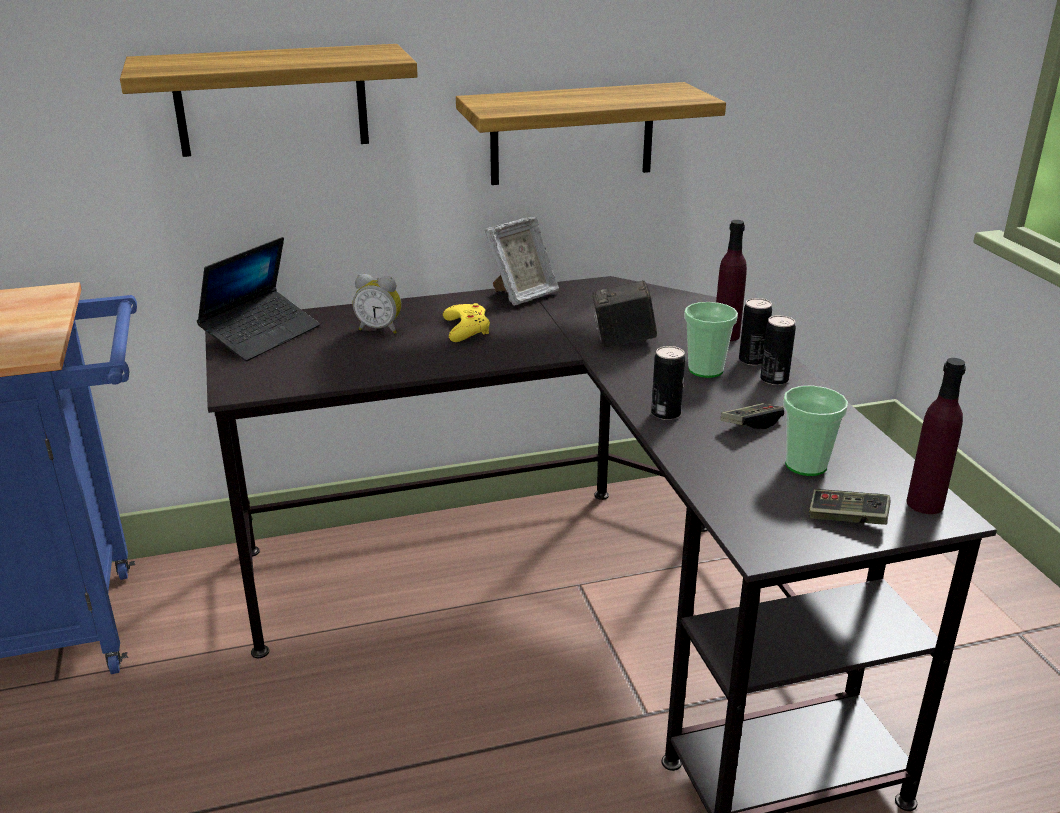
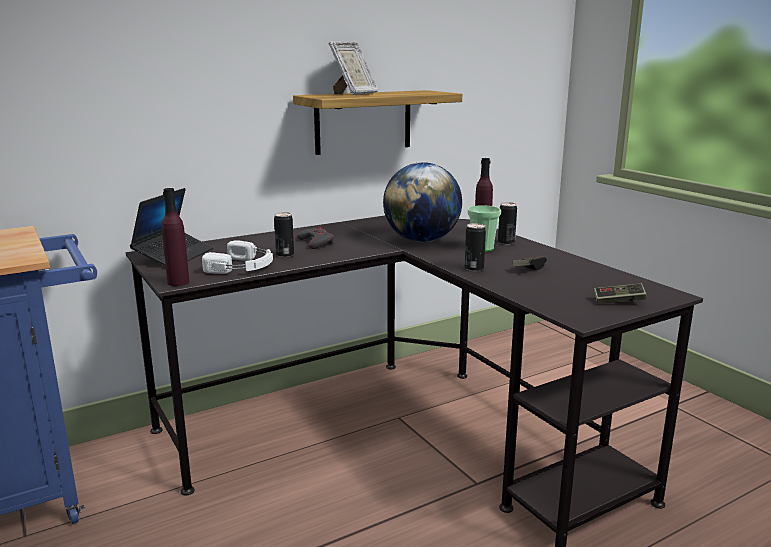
camera: 15 degrees left, 10 degrees down
shelf [120,44,418,157] -> none
alarm clock [353,274,401,334] -> none
yellow game controller [443,303,490,342] -> grey game controller [297,227,334,249]
picture frame [485,217,559,306] -> picture frame moved to [329,41,378,95]
camera [592,281,657,347] -> globe [383,162,462,242]
can [760,315,796,385] -> can moved to [274,212,294,257]
cup [783,386,848,476] -> none
purple bottle [906,358,966,514] -> purple bottle moved to [162,188,189,286]
none -> white headphones [202,240,273,274]

